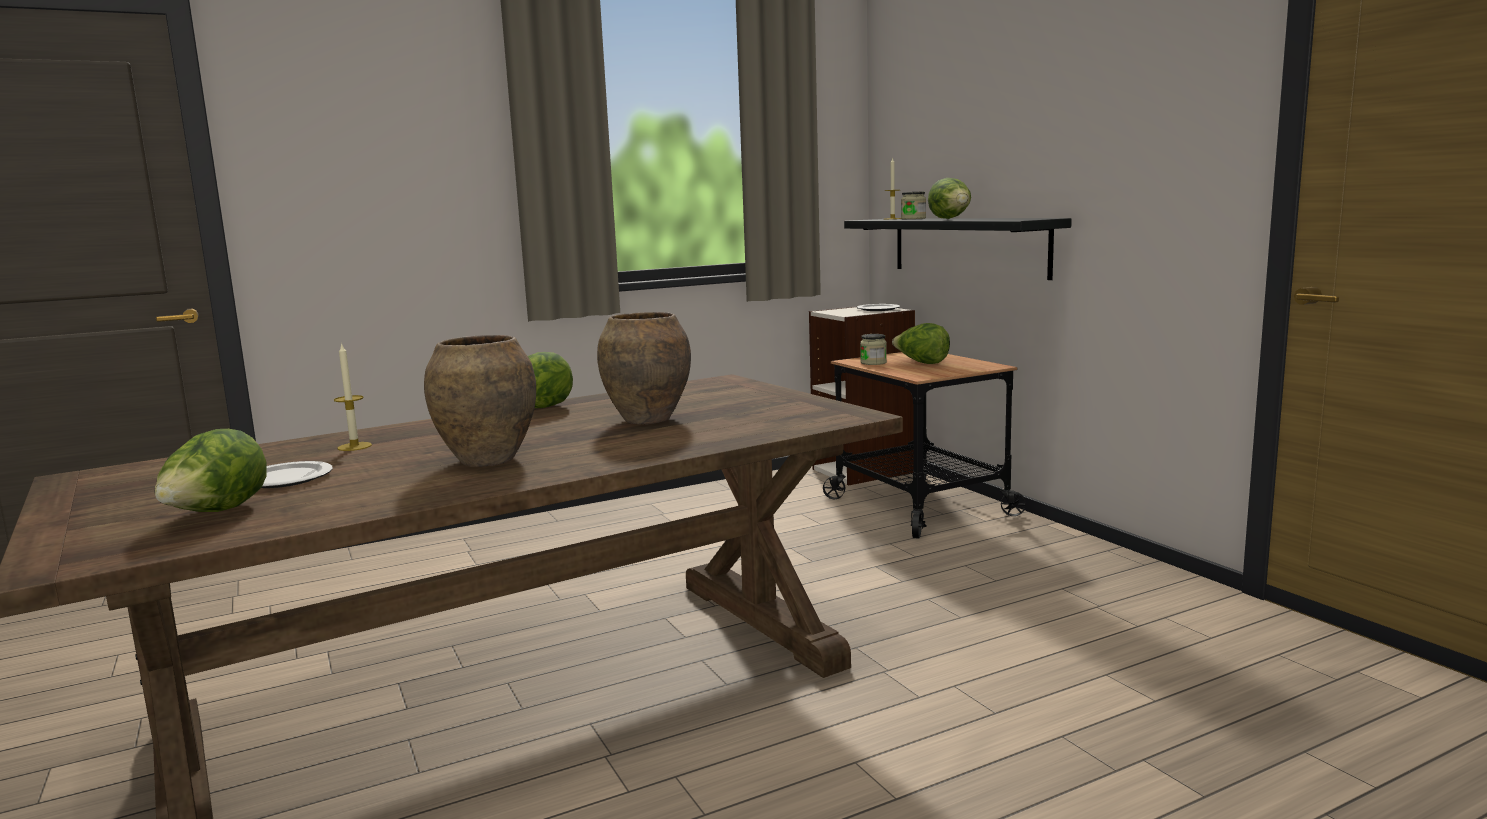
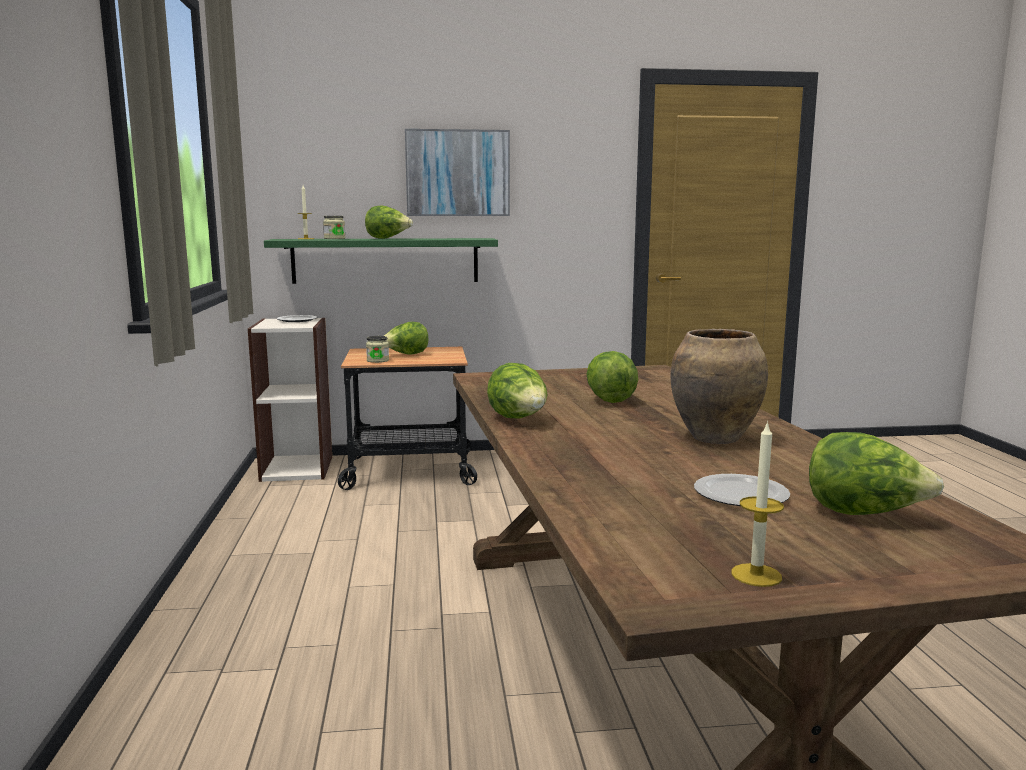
camera: 70 degrees left, 0 degrees up
candle [334,343,372,451] -> candle moved to [731,421,784,587]
brown vase [597,312,691,424] -> lettuce [586,351,638,403]
black shelf [844,218,1072,280] -> green shelf [264,238,498,284]
none -> picture [405,129,510,216]

